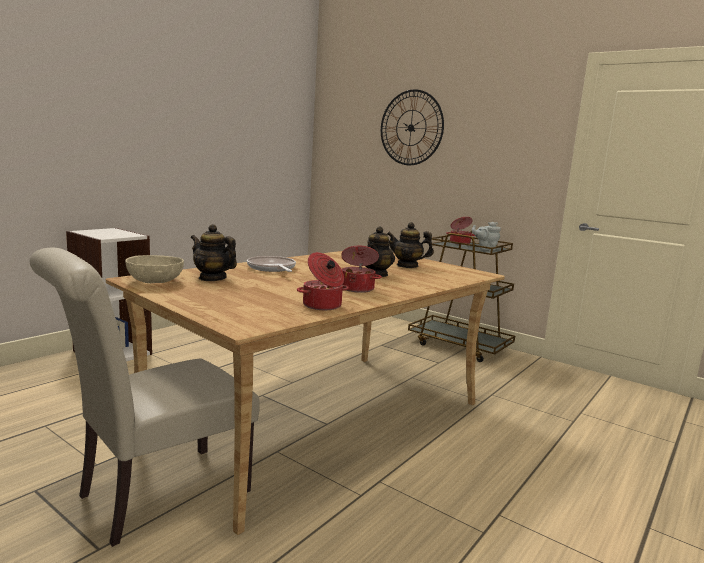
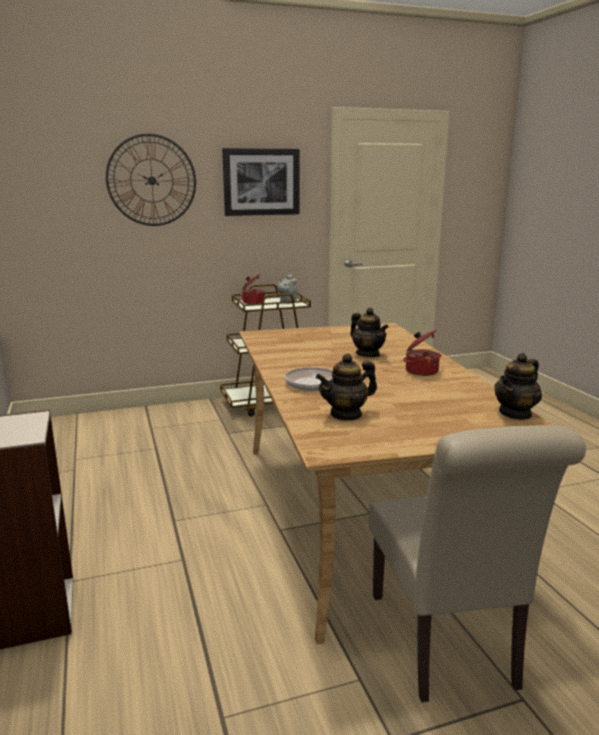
camera: 55 degrees left, 5 degrees up
beige bowl [125,255,184,283] -> none
cooking pot [297,252,349,310] -> none
teapot [387,222,434,268] -> teapot moved to [495,353,542,420]
none -> picture [222,148,299,216]

